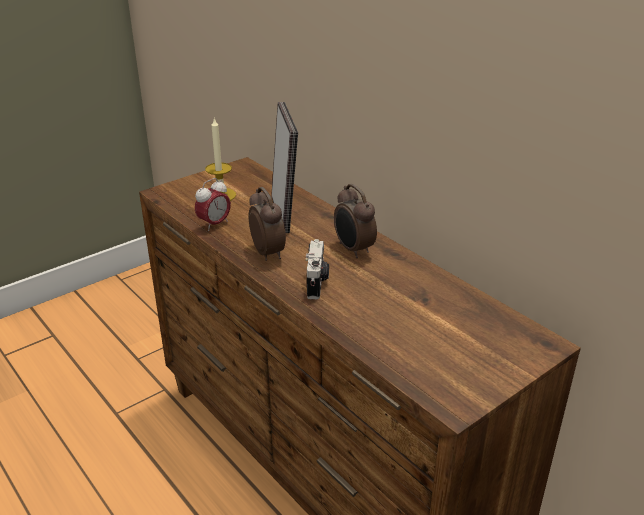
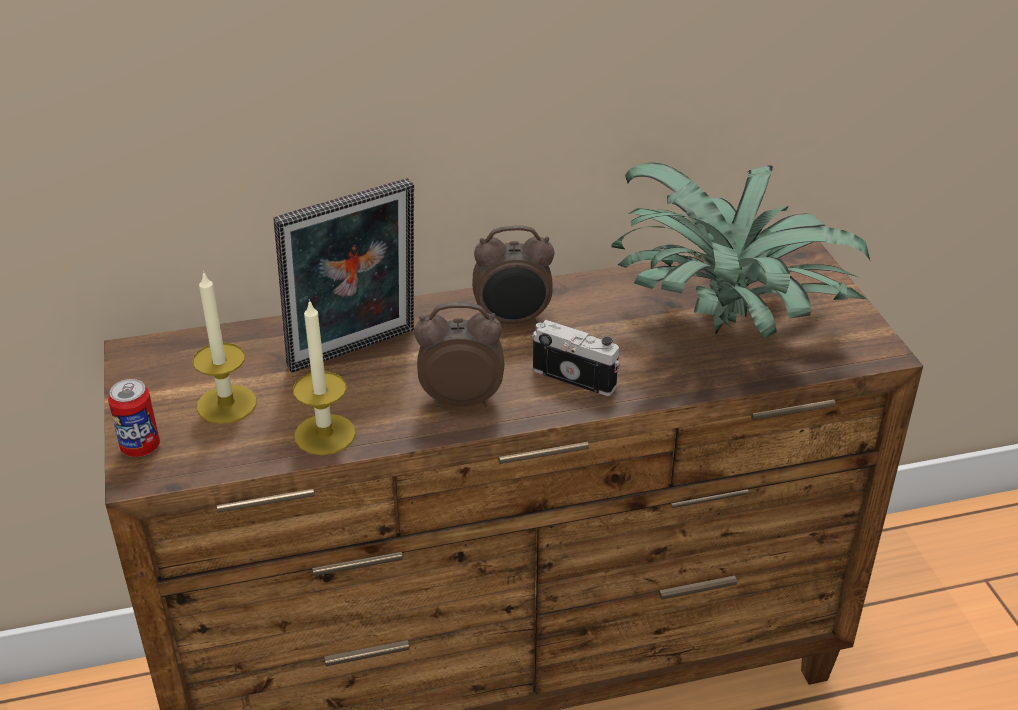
camera: 65 degrees left, 5 degrees up
alarm clock [195,178,231,231] -> candle [293,299,356,455]
picture frame [271,102,298,233] -> picture frame turned 135 degrees clockwise [273,178,414,373]
none -> can [108,379,160,457]
none -> potted plant [612,163,870,338]

